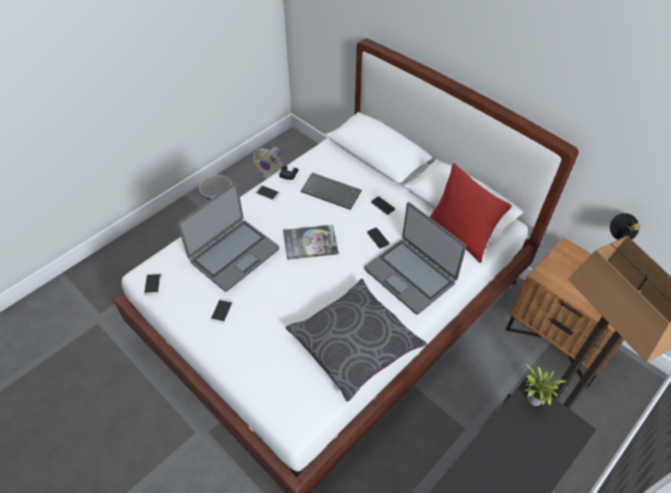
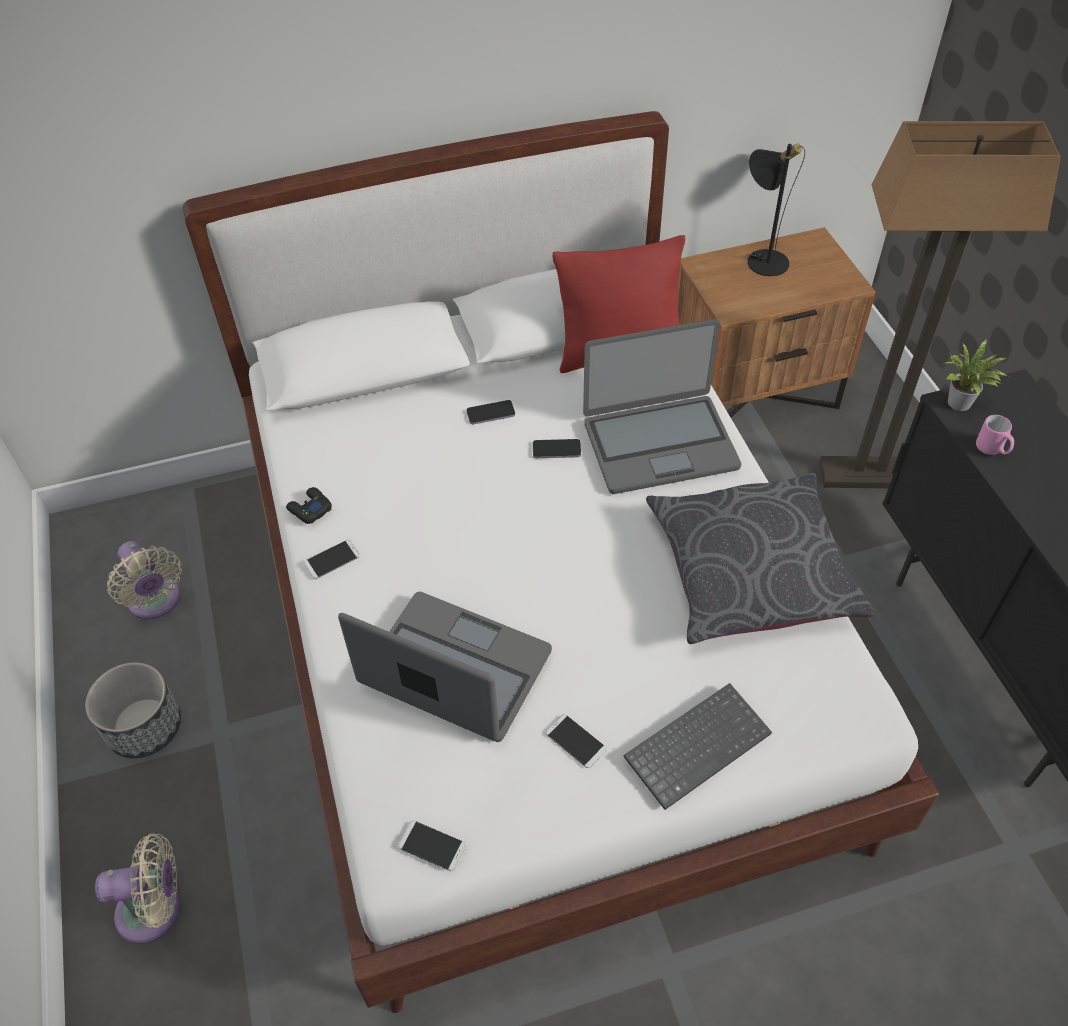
camera: 60 degrees left, 0 degrees up
laptop [177,182,279,292] -> laptop turned 45 degrees counterclockwise [338,592,552,742]
book [283,225,339,260] -> none
keyboard [301,173,362,210] -> keyboard moved to [623,683,772,810]
none -> beige fan [95,833,180,944]
none -> pink mug [976,415,1014,455]

